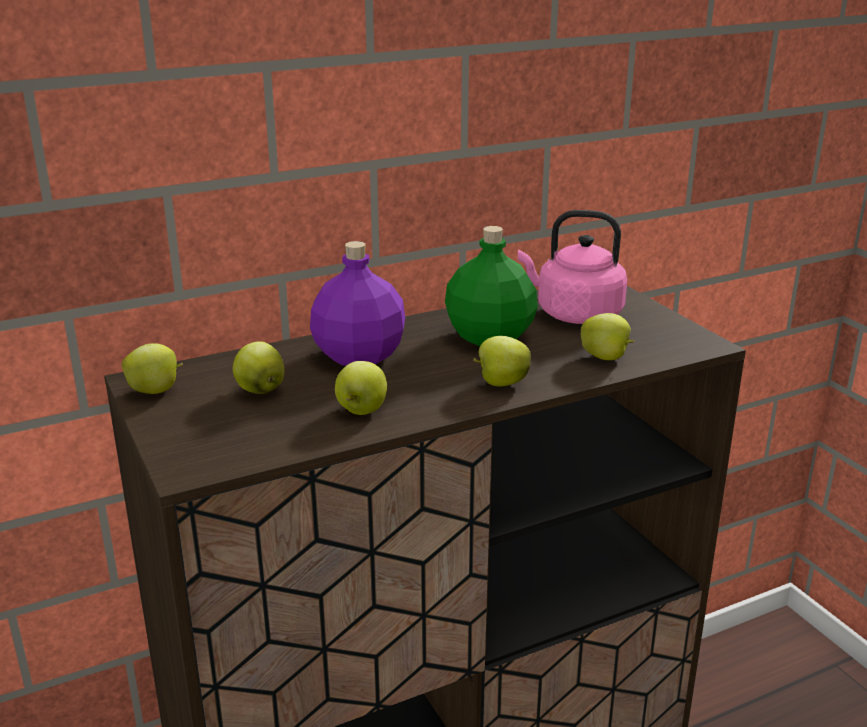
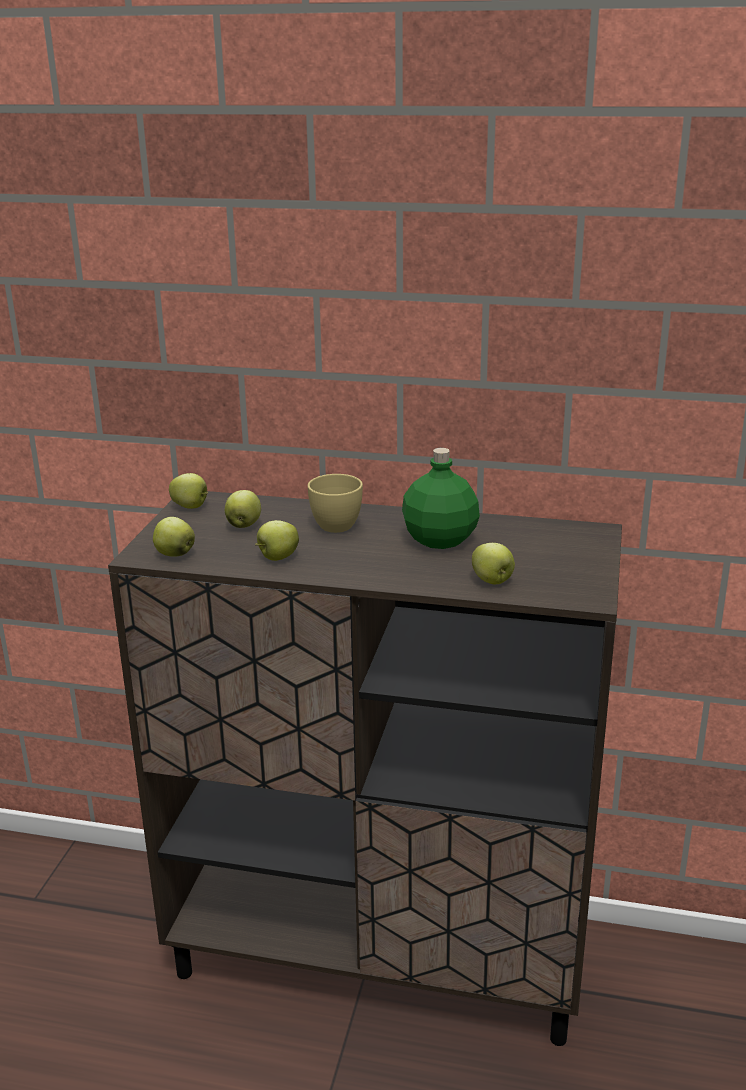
camera: 40 degrees right, 0 degrees up
purple bottle [310,241,405,366] -> yellow cup [308,474,363,533]
apple [473,336,531,386] -> apple moved to [153,517,195,557]
pink kettle [518,210,627,324] -> none

